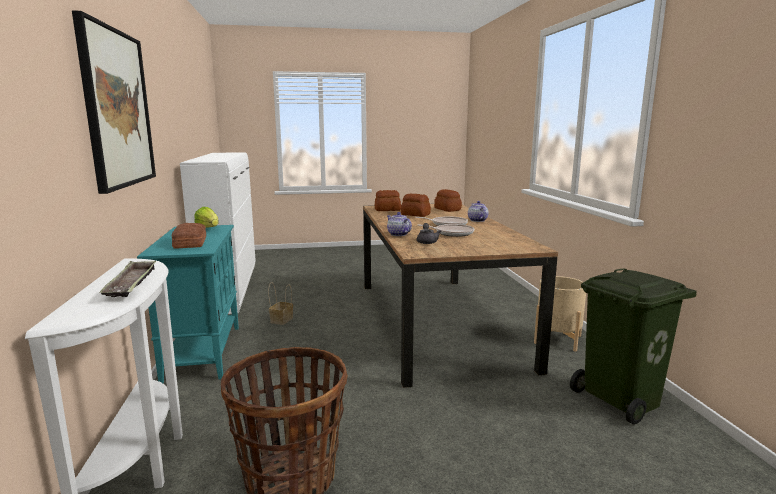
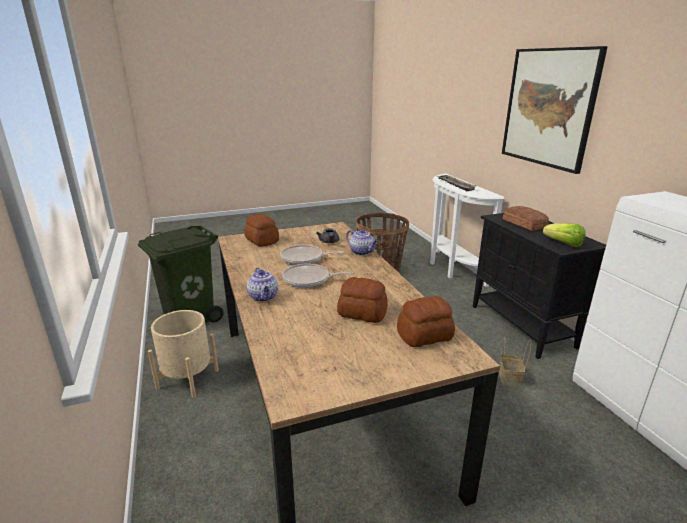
camera: 170 degrees right, 10 degrees up
turquoise cabinet [137,225,239,383] -> black cabinet [473,213,606,359]
bread [434,189,462,212] -> bread moved to [244,214,279,247]

